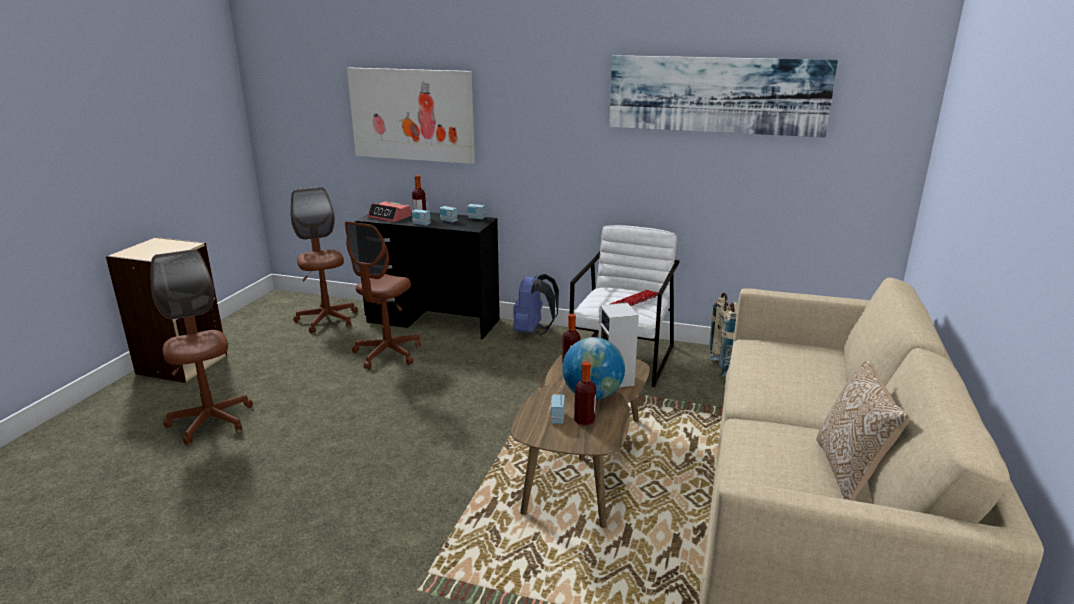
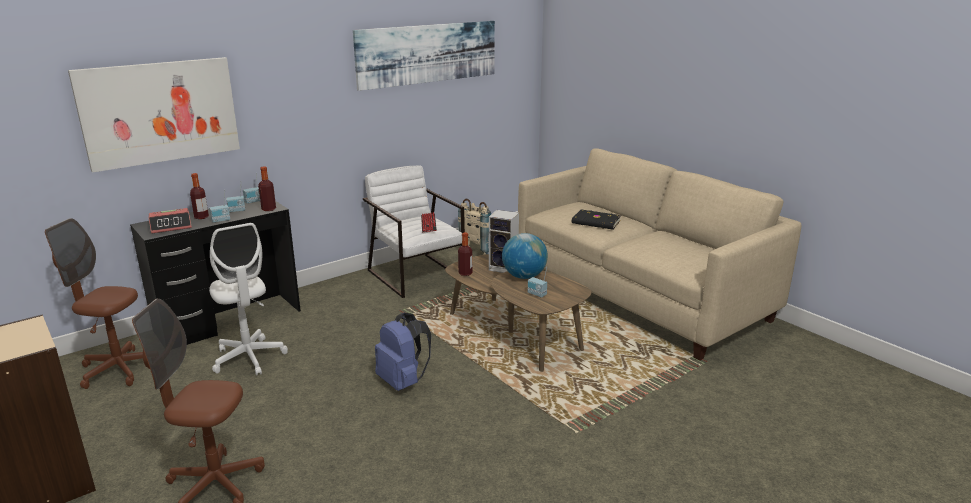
camera: 55 degrees left, 0 degrees up
brown office chair [344,221,421,369] -> white office chair [209,223,288,376]
blue backpack [513,274,559,335] -> blue backpack moved to [375,313,431,391]
bottle [574,361,596,426] -> bottle moved to [258,166,276,211]
pillow [817,360,910,501] -> none
none -> black book [572,209,621,230]

